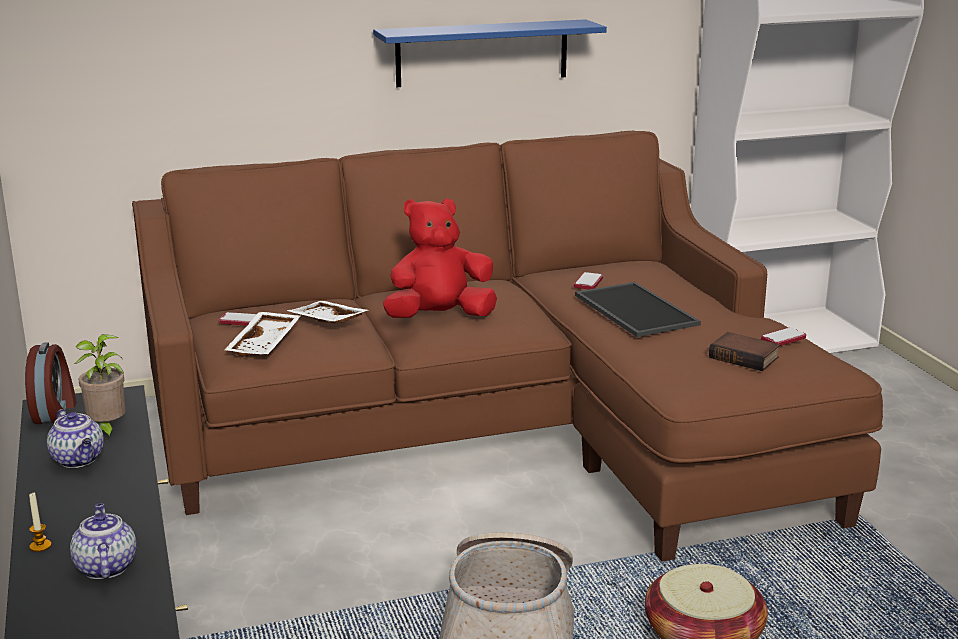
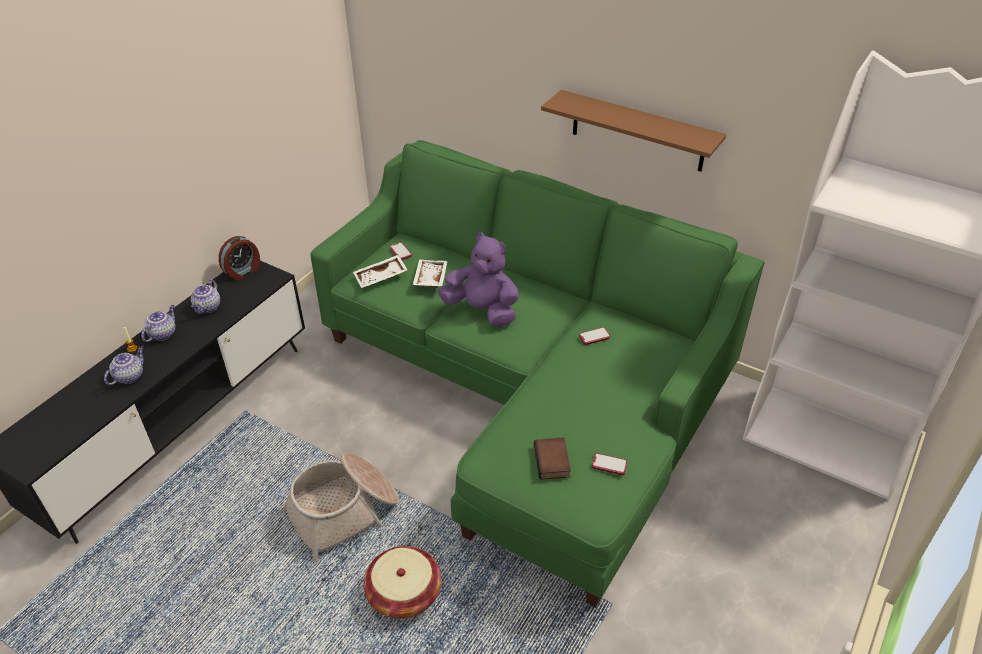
camera: 50 degrees right, 20 degrees up
potted plant [74,334,125,440] -> none
brown sofa [132,131,883,561] -> green sofa [310,140,764,608]
blue shelf [373,19,607,87] -> brown shelf [541,90,726,171]
red plush toy [383,198,497,318] -> purple plush toy [438,232,519,327]
tray [575,282,701,337] -> none
none -> teapot [141,305,176,342]

